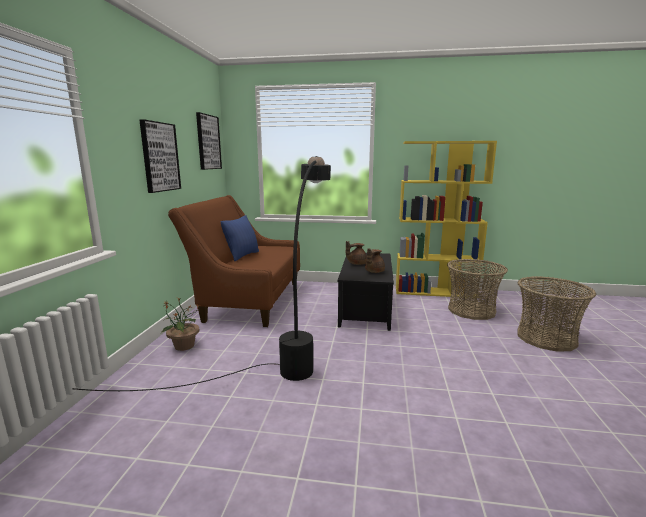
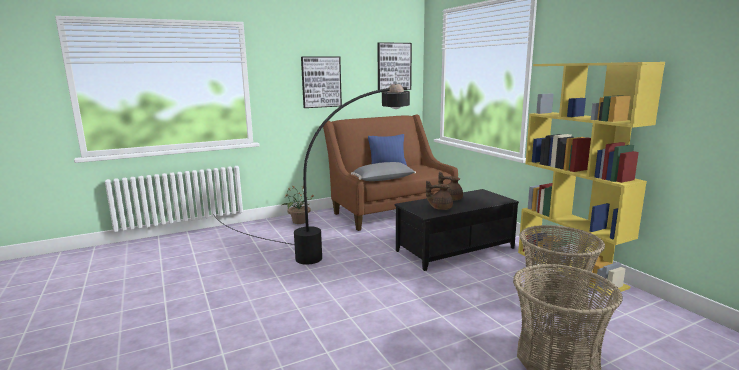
camera: 55 degrees right, 0 degrees up
none -> grey pillow [351,162,416,181]

